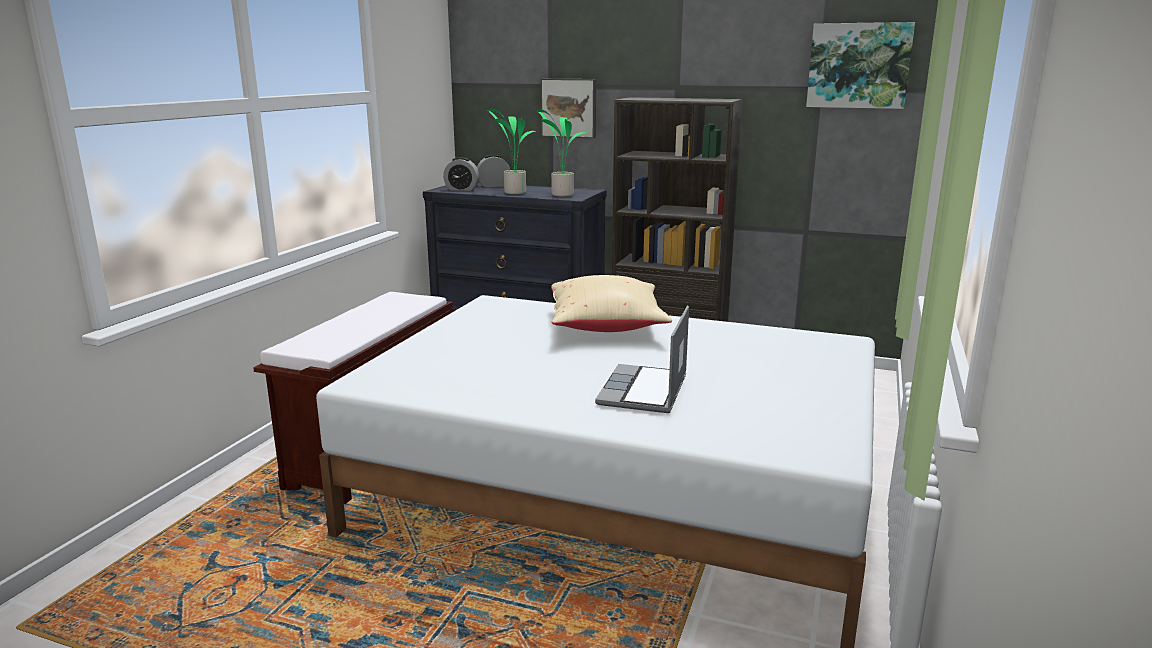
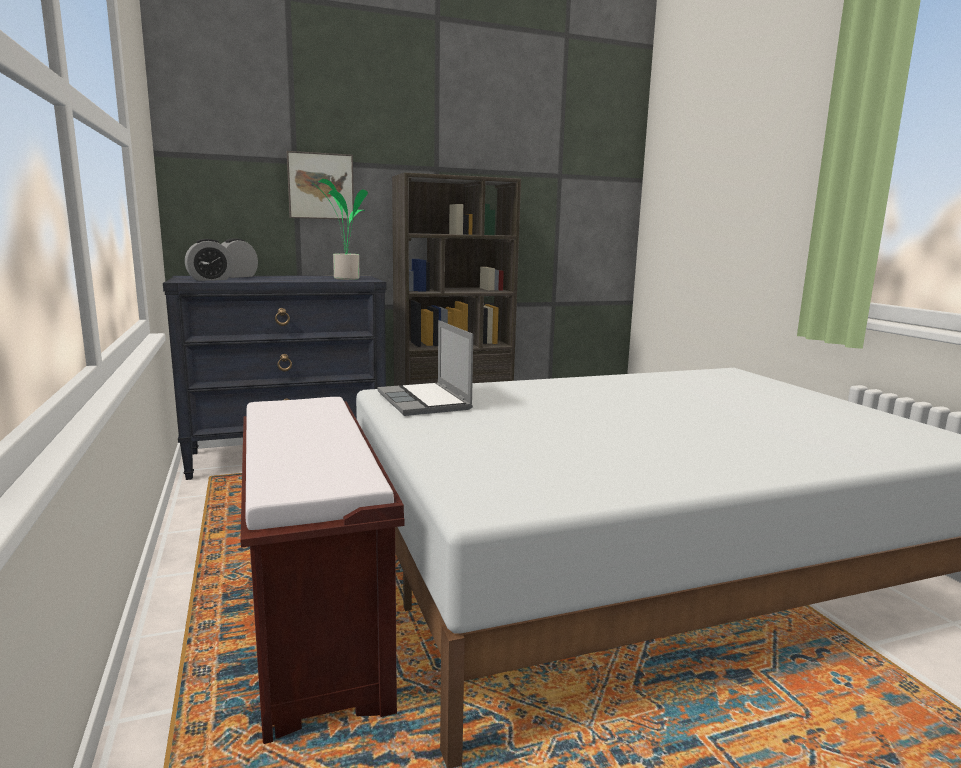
camera: 40 degrees left, 5 degrees down
potted plant [487,109,538,194] -> none
beige pillow [551,275,672,332] -> none
laptop [595,306,689,413] -> laptop moved to [378,320,473,416]
picture [806,22,915,109] -> none

